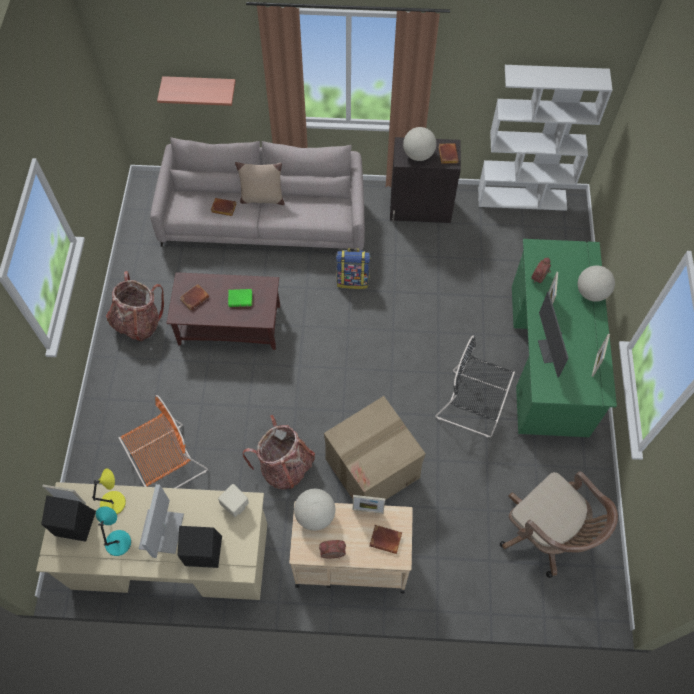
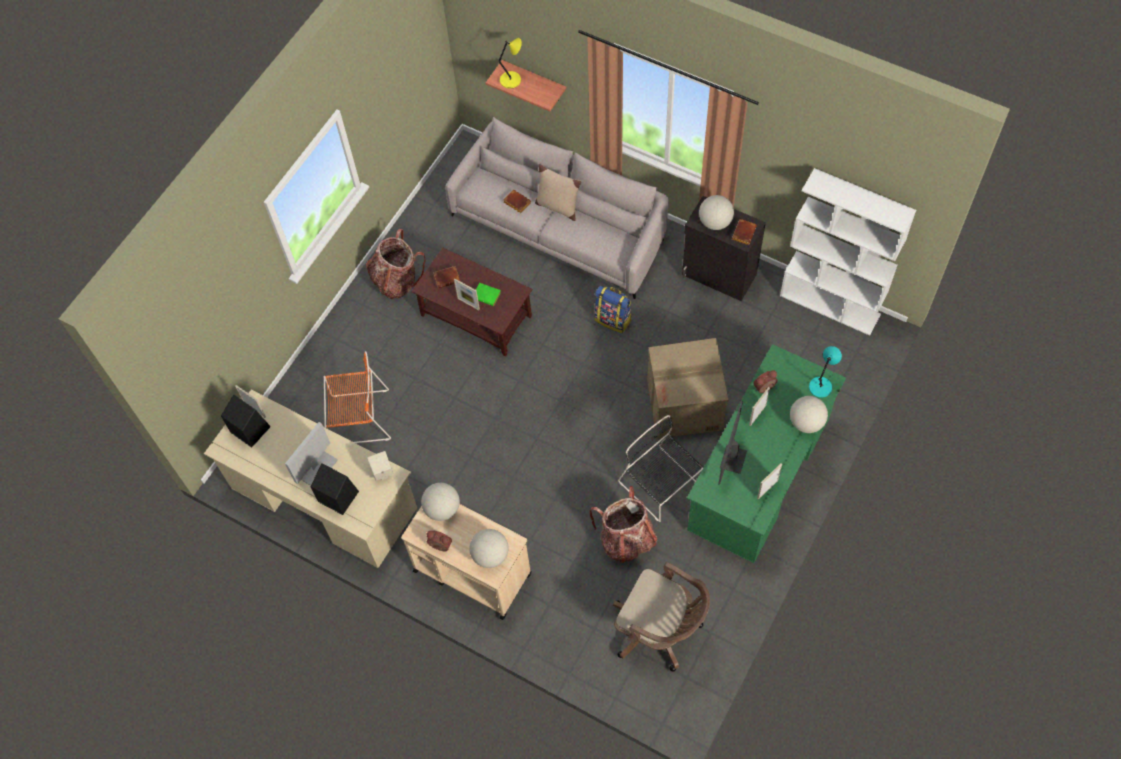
camera: 30 degrees right, 0 degrees up
yellow table lamp [92,468,126,514] -> yellow table lamp moved to [498,38,522,89]
turquoise table lamp [96,506,131,556] -> turquoise table lamp moved to [809,346,842,398]
backpack [243,415,315,490] -> backpack moved to [589,486,657,563]
cardboard box [324,396,426,500] -> cardboard box moved to [647,338,728,438]
picture frame [353,495,385,514] -> picture frame moved to [454,279,480,310]
brown book [369,525,402,554] -> globe [469,529,509,568]
brown office chair [500,471,618,578] -> brown office chair turned 45 degrees counterclockwise [613,562,710,672]

